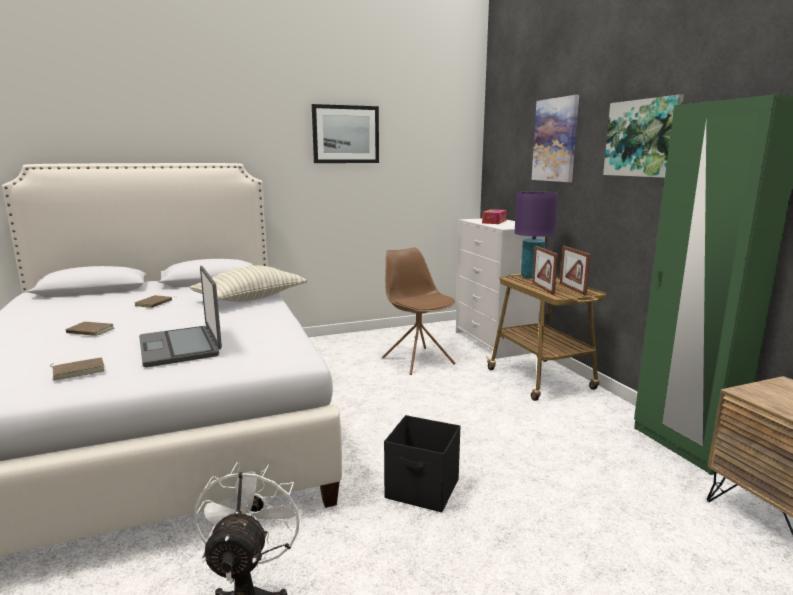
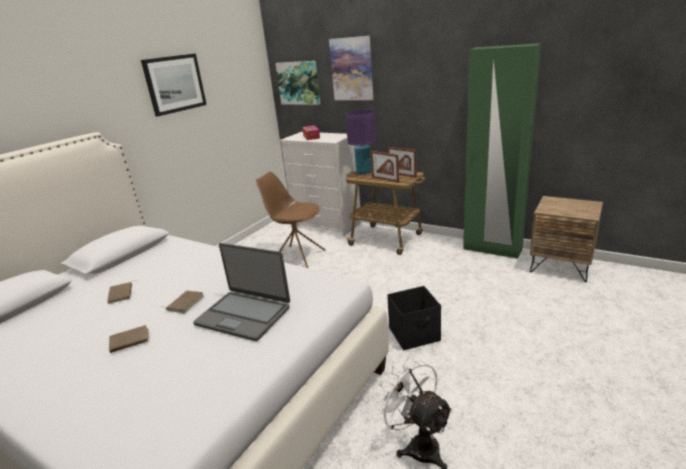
camera: 35 degrees left, 10 degrees up
brown book [50,358,104,381] -> brown book moved to [161,291,204,313]
pillow [190,266,307,302] -> none
picture [603,95,684,178] -> picture moved to [275,61,320,105]

